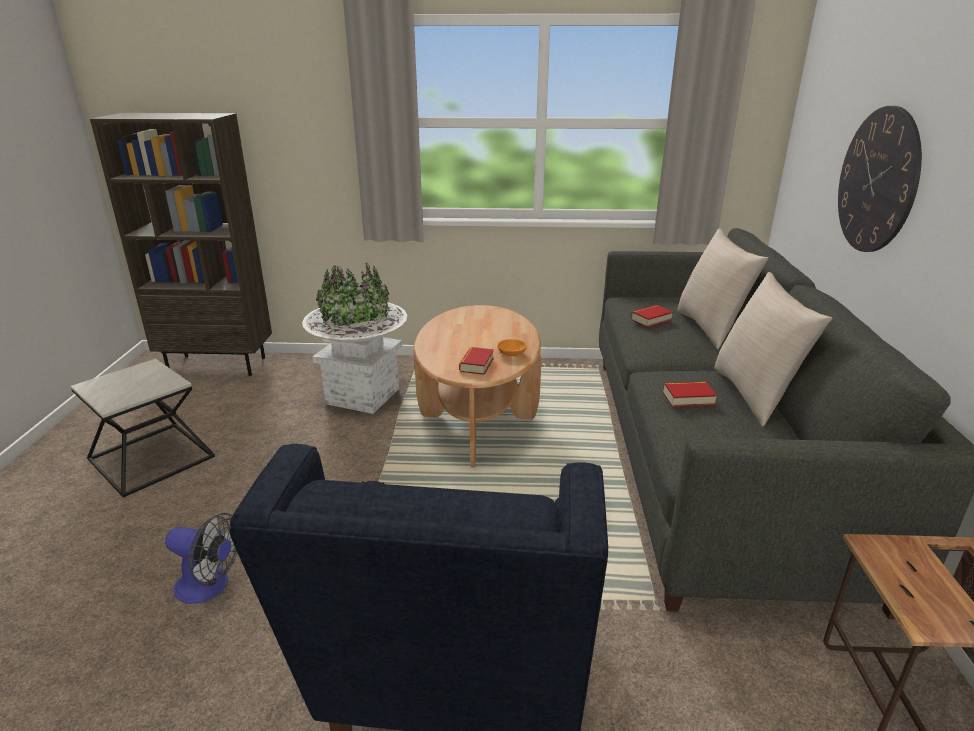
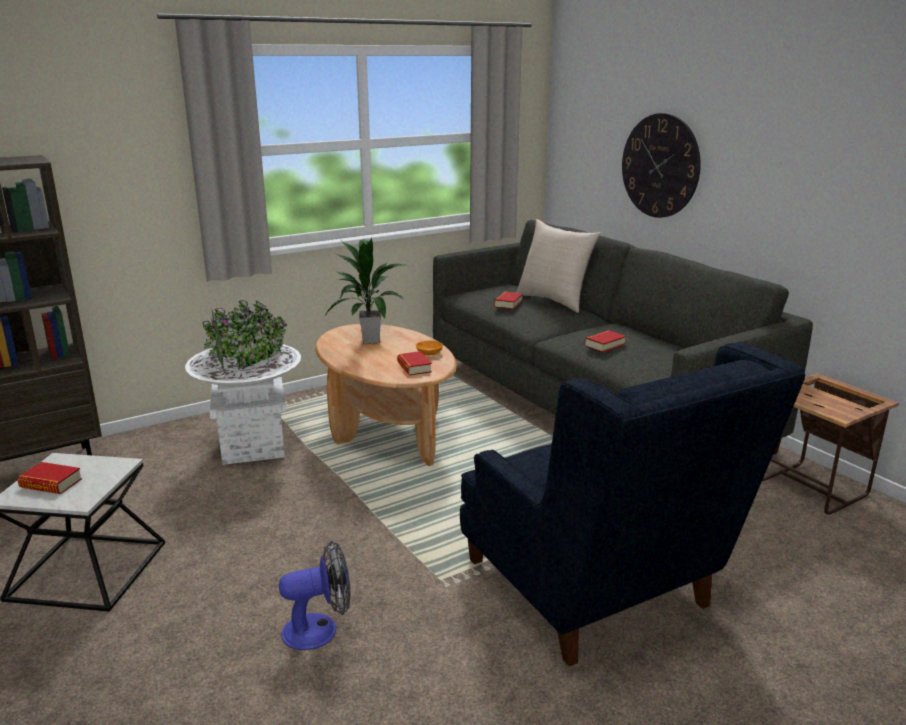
camera: 35 degrees left, 5 degrees down
beige pillow [714,272,832,427] -> none
none -> book [17,462,82,494]
none -> potted plant [325,237,406,344]

